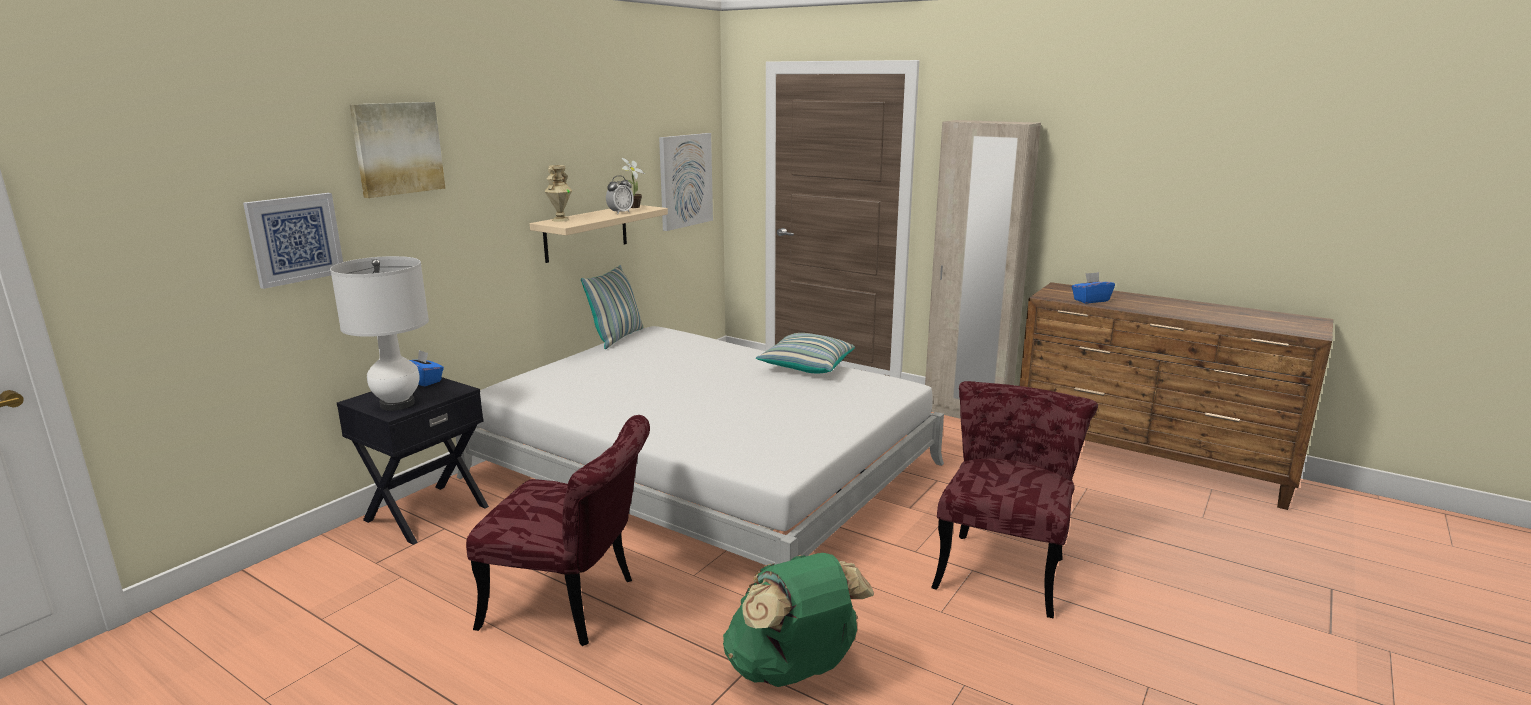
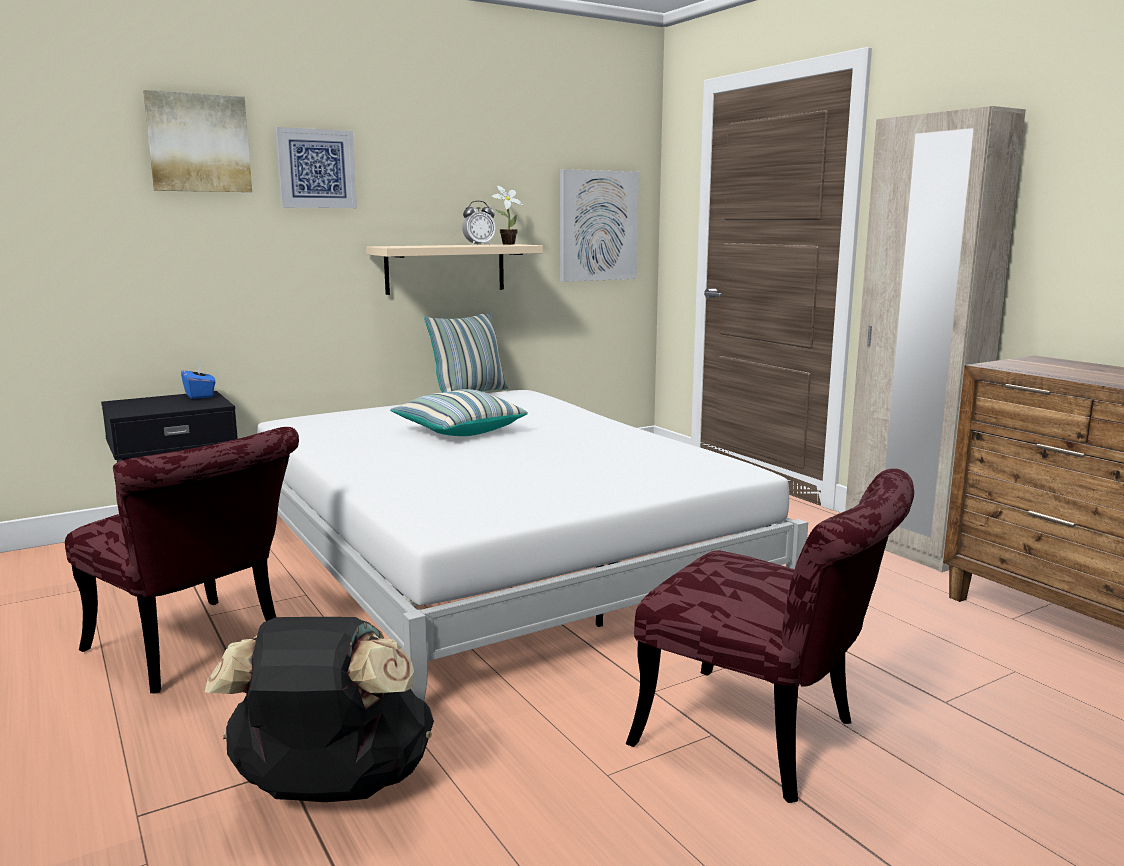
camera: 25 degrees right, 5 degrees down
picture [243,193,343,289] -> picture moved to [275,127,357,208]
white table lamp [330,256,429,411] -> none
beige vase [545,165,572,222] -> none
green backpack [723,553,874,687] -> black backpack [205,617,434,802]
pillow [756,333,855,373] -> pillow moved to [390,389,528,436]
red chair [931,381,1098,618] -> red chair turned 75 degrees clockwise [626,468,914,803]
blue tissue box [1072,272,1115,303] -> none

